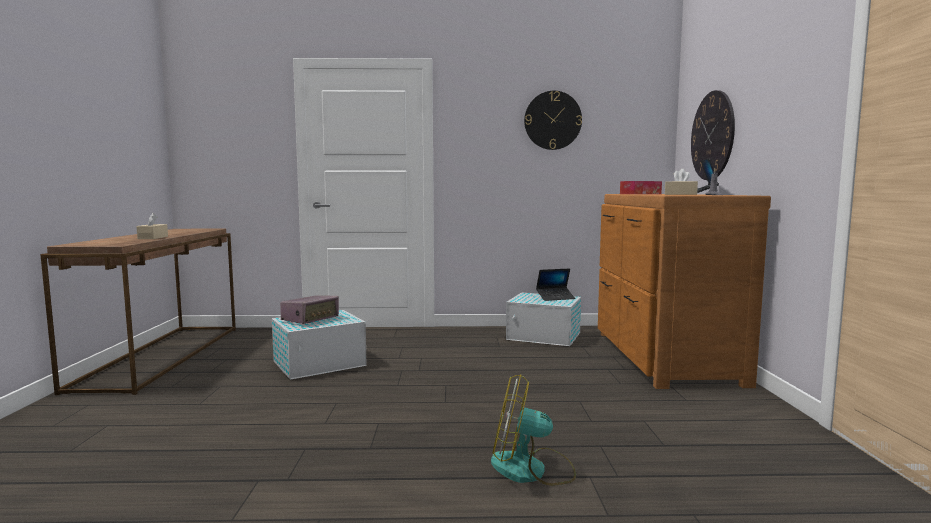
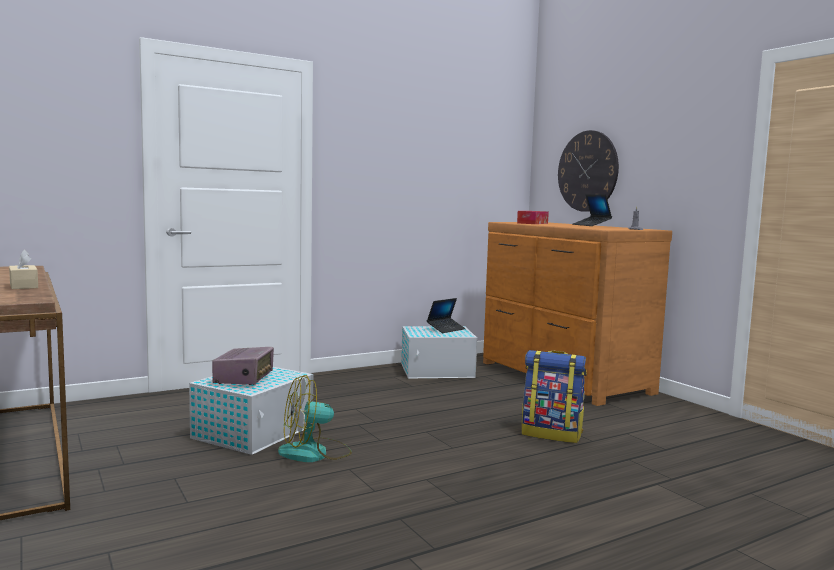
camera: 30 degrees left, 0 degrees up
fan [491,374,576,486] -> fan moved to [278,375,352,462]
wall clock [524,91,582,150] -> none
beige tissue box [665,169,698,195] -> none
none -> backpack [522,350,587,443]

